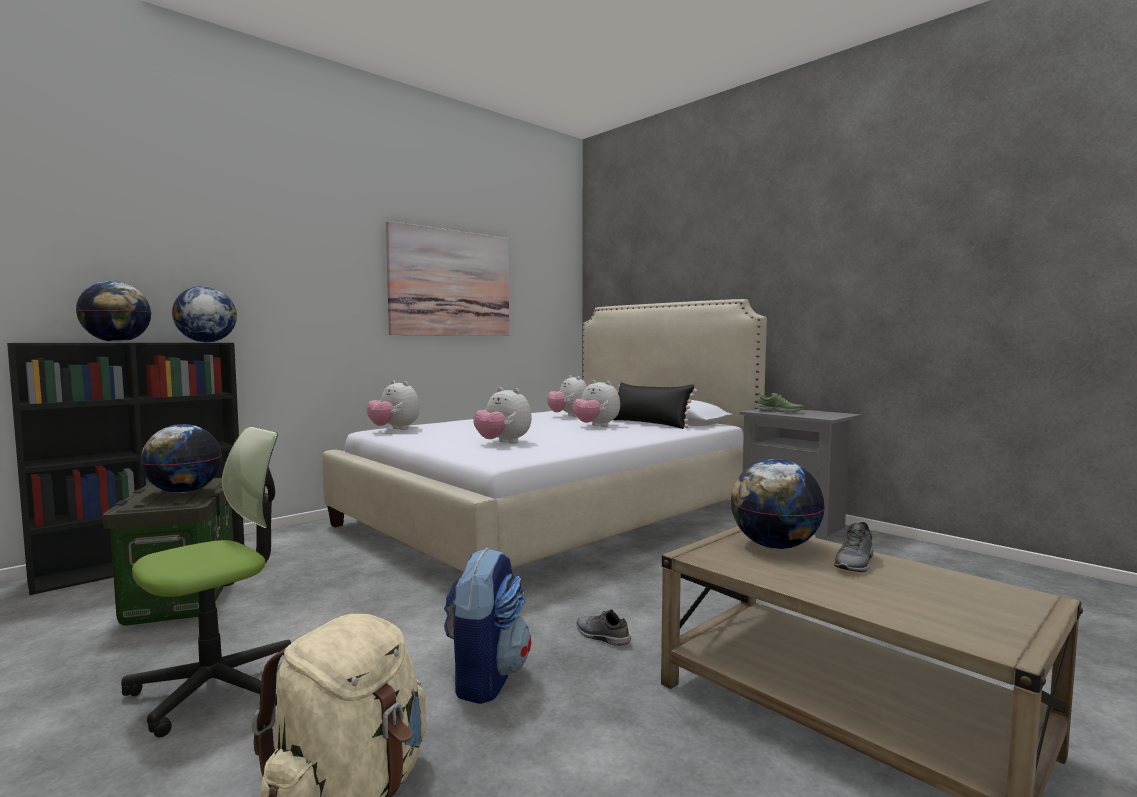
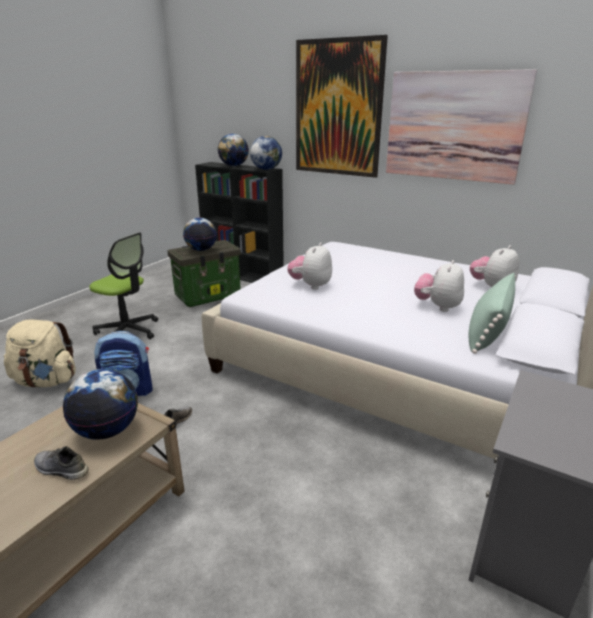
camera: 75 degrees right, 20 degrees up
plush toy [367,380,420,430] -> none
black pillow [613,382,697,429] -> green pillow [469,273,516,354]
shoe [757,393,804,413] -> none
none -> picture [296,35,388,178]

